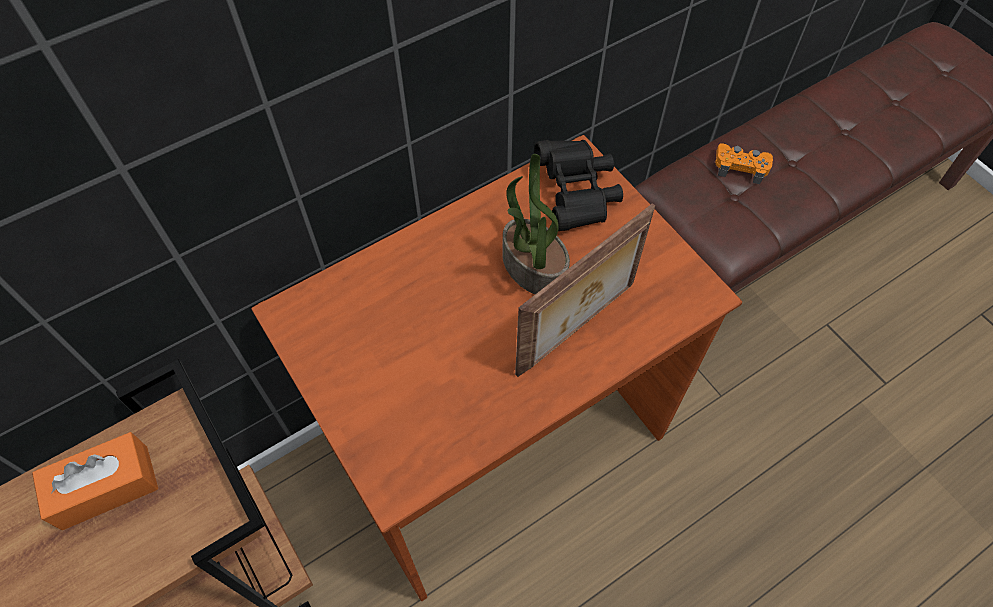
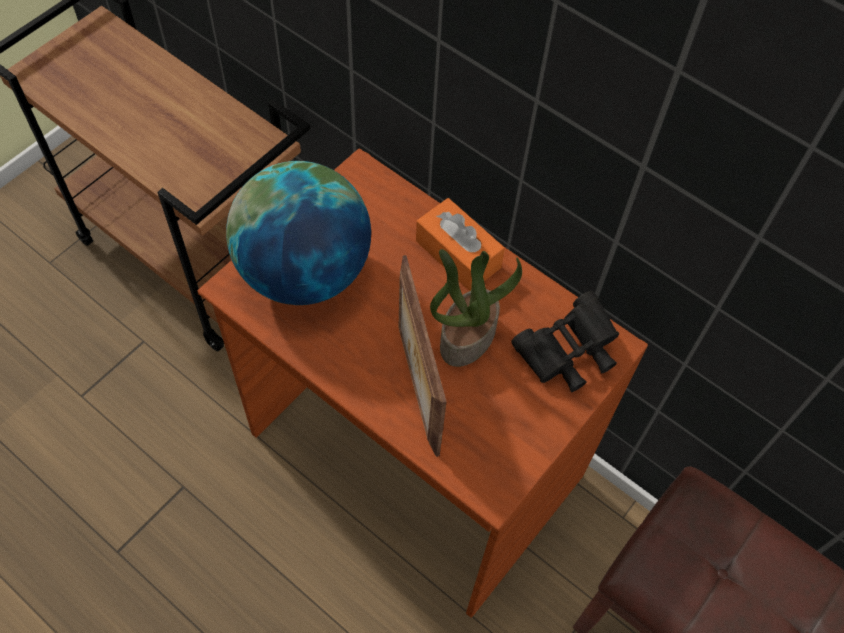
camera: 70 degrees right, 0 degrees up
orange tissue box [32,432,158,530] -> orange tissue box moved to [416,198,505,291]
picture frame [515,203,655,377] -> picture frame turned 45 degrees clockwise [398,255,447,457]
orange game controller [715,143,773,184] -> none
none -> globe [226,161,371,305]

